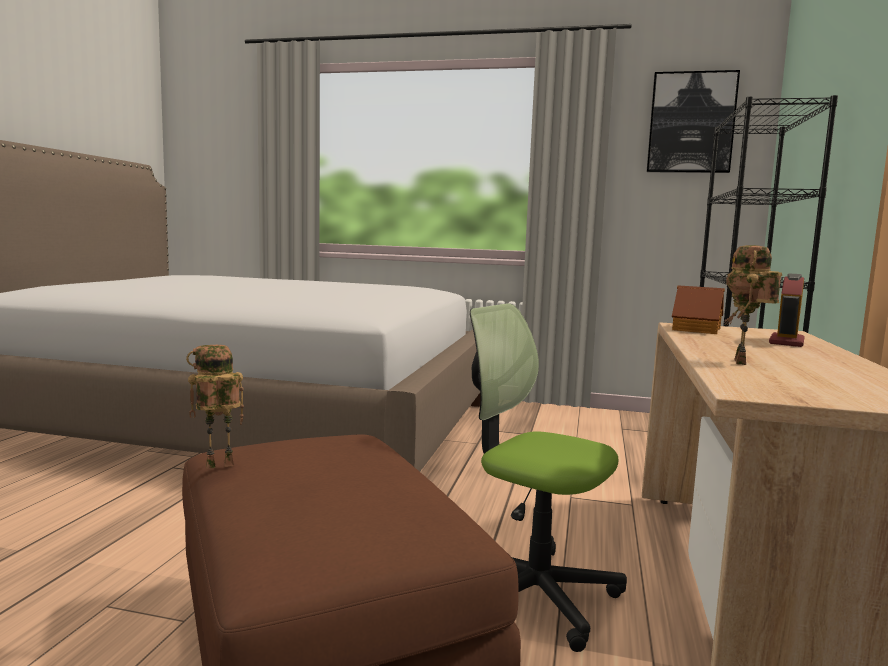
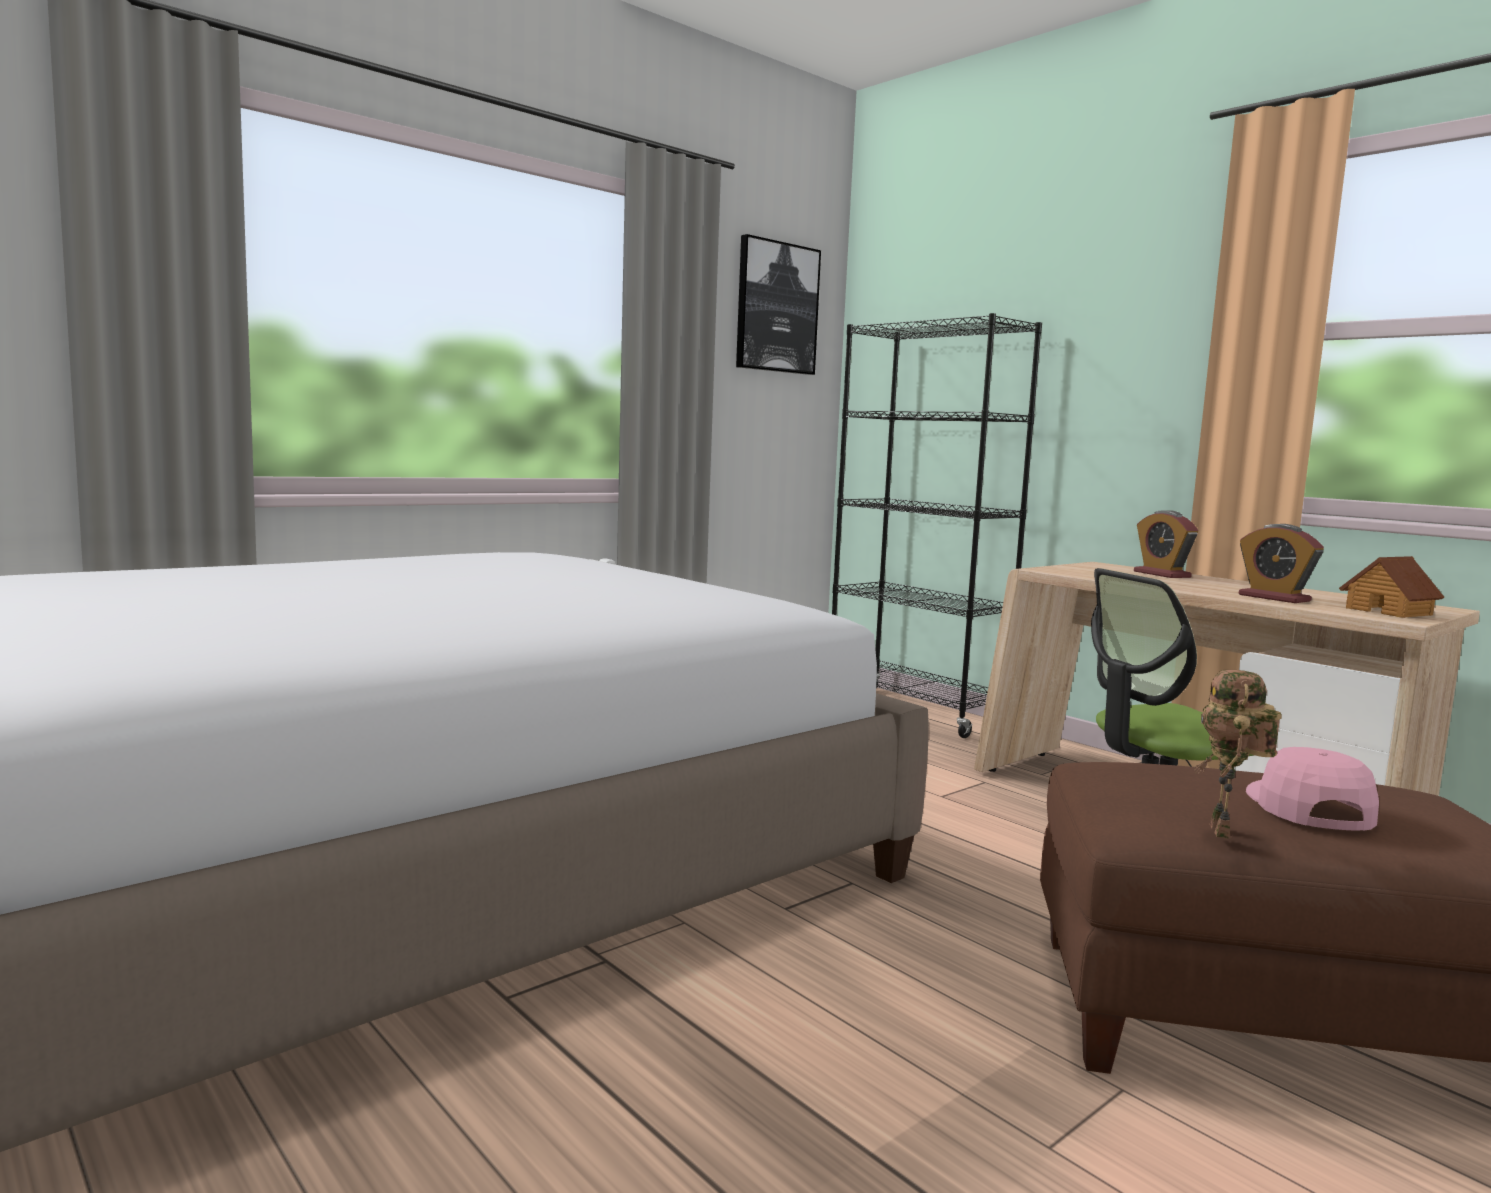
camera: 55 degrees left, 0 degrees up
toy house [672,285,725,334] -> toy house moved to [1339,556,1444,618]
toy robot [724,245,782,365] -> alarm clock [1239,524,1324,603]
none -> pink cap [1246,747,1379,831]

